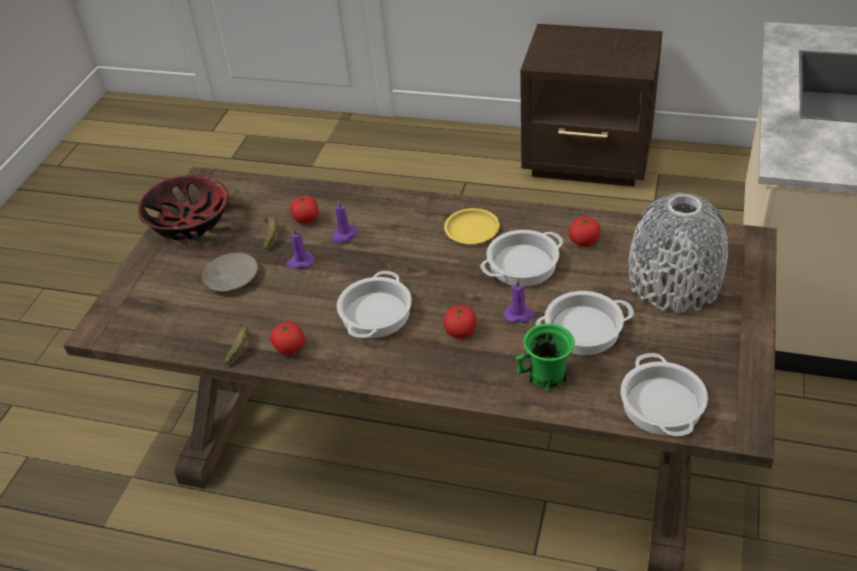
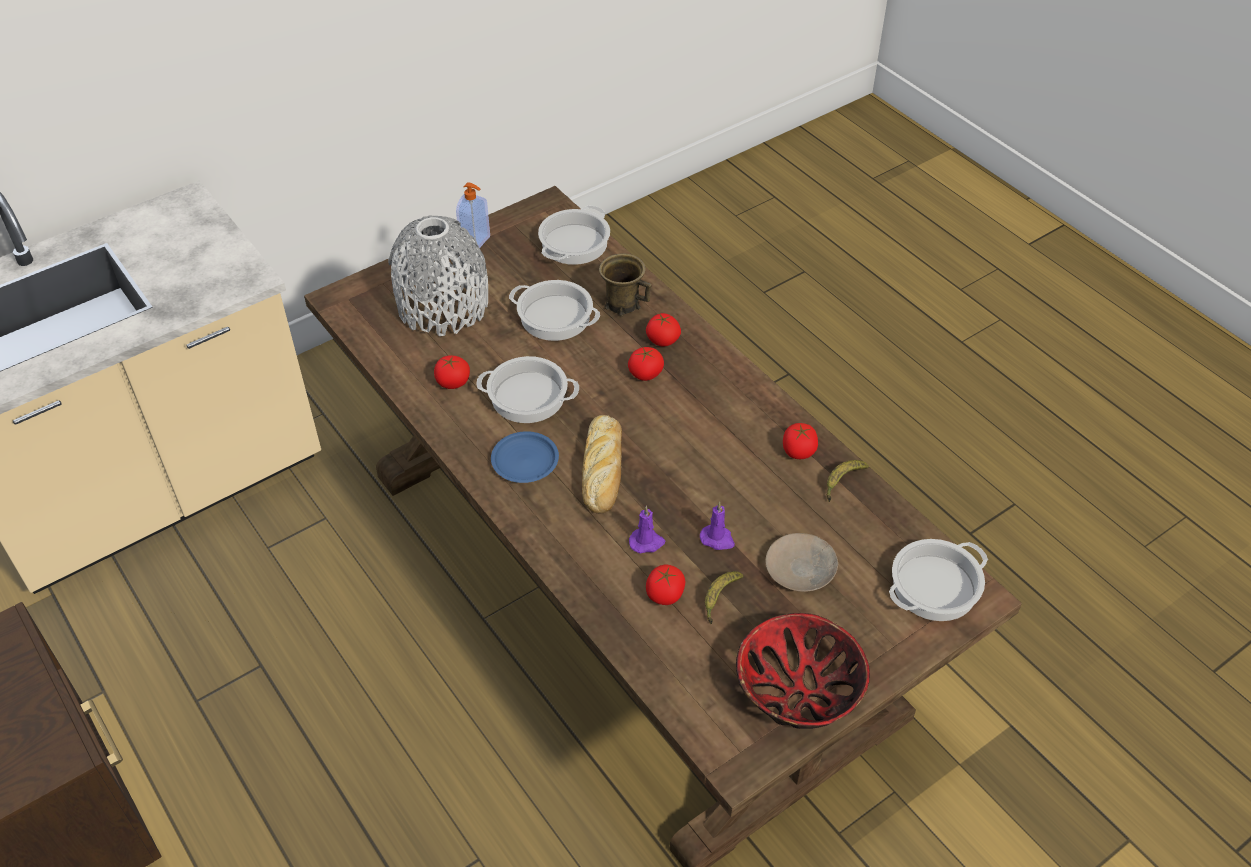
camera: 145 degrees left, 5 degrees up
cooking pot [337,271,412,338] -> cooking pot moved to [889,539,988,621]
yellow plate [444,208,500,244] -> blue plate [491,431,559,483]
purple candle [504,278,536,323] -> none
green mug [516,323,575,391] -> brown mug [599,253,651,316]
none -> soap dispenser [456,182,490,248]
none -> bread [582,415,622,514]
none -> tomato [646,313,681,346]

